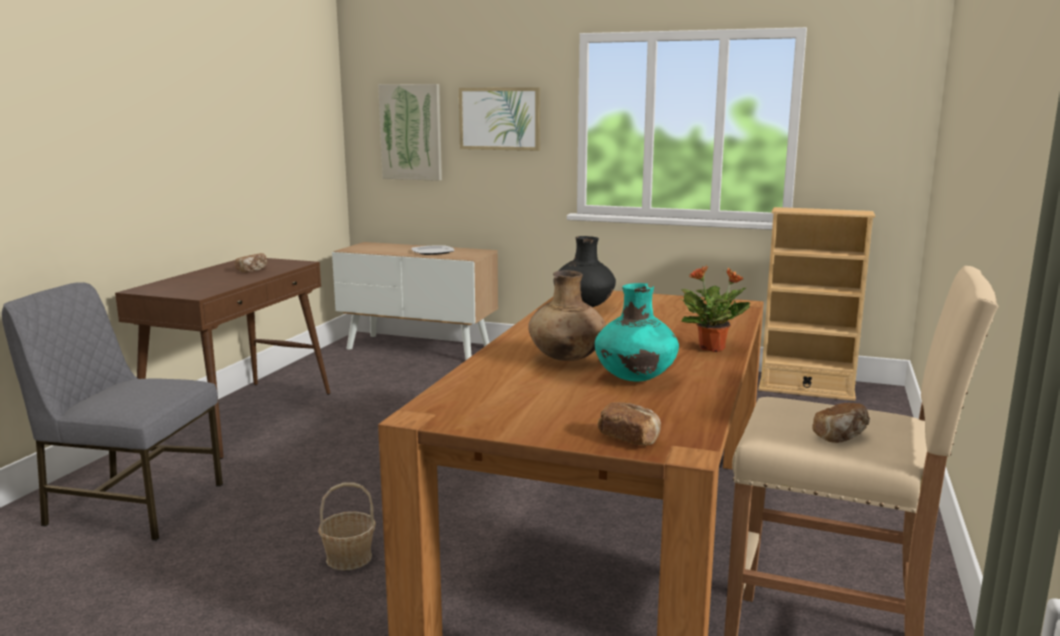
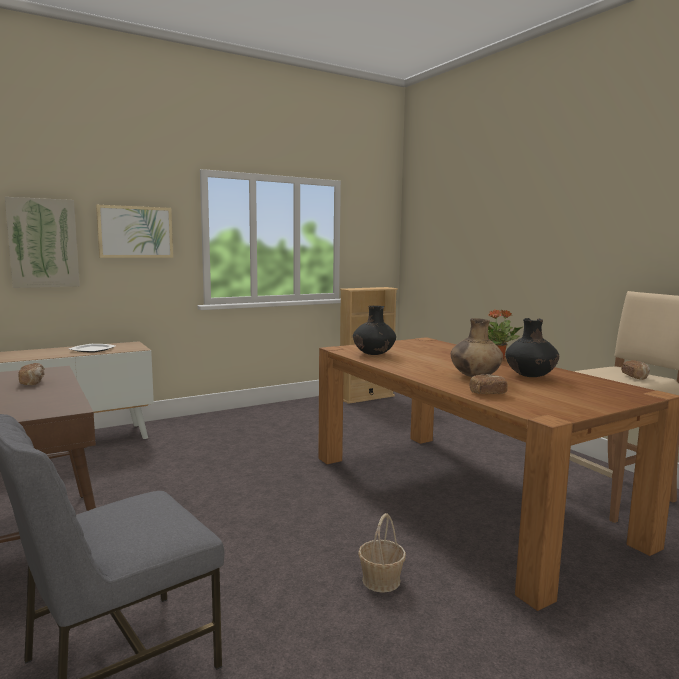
camera: 50 degrees left, 5 degrees down
turquoise vase [595,283,679,381] -> black vase [506,318,559,377]
bread [598,402,661,446] -> bread moved to [470,374,508,394]

